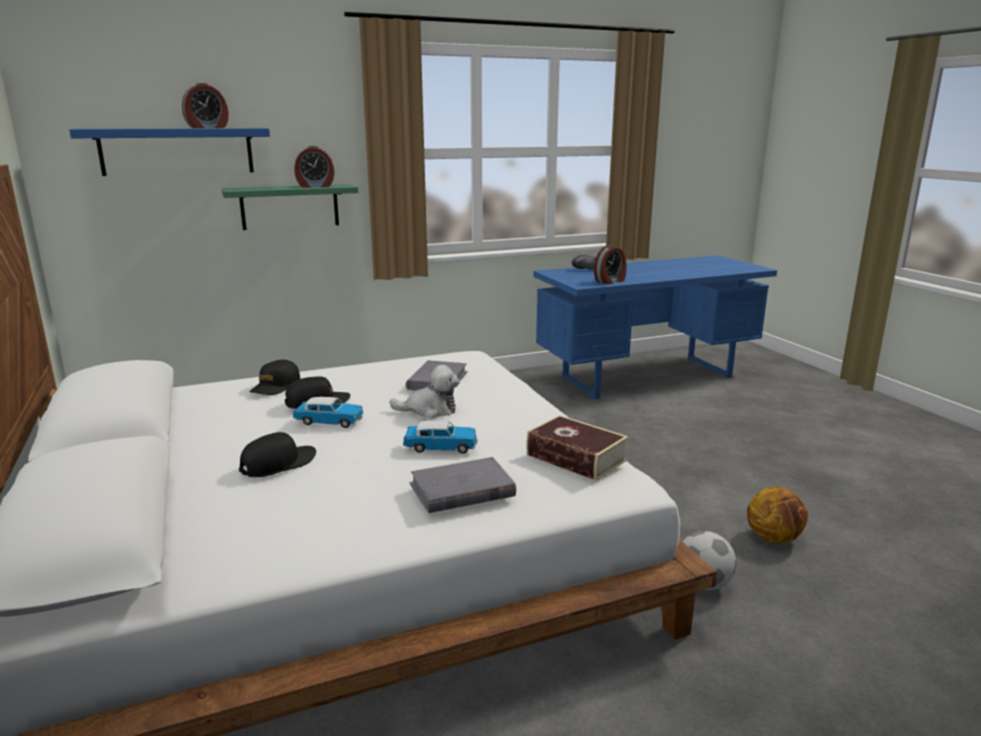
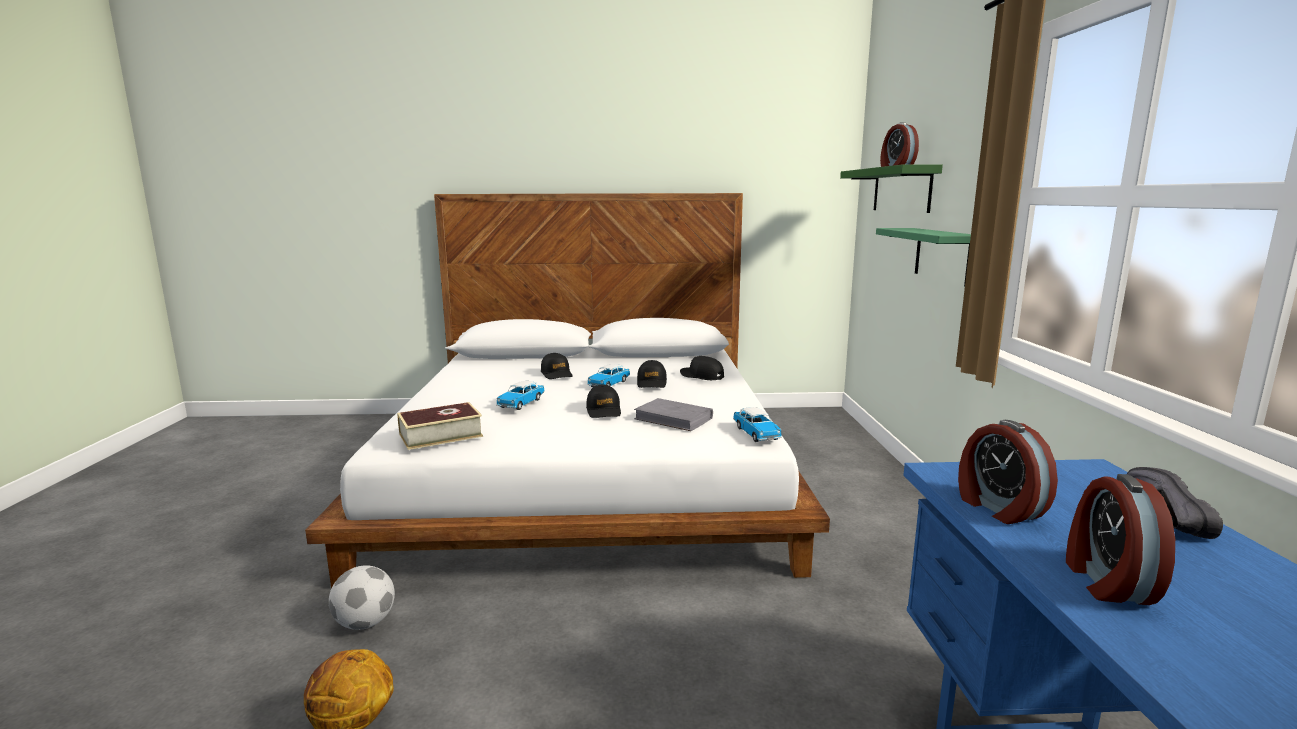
camera: 110 degrees right, 5 degrees down
blue shelf [69,128,270,176] -> green shelf [840,164,943,213]
alarm clock [294,146,335,188] -> alarm clock moved to [1066,474,1175,605]
plush toy [389,365,460,419] -> black cap [586,385,621,418]
grey book [409,457,516,513] -> none
none -> toy car [733,407,782,442]

